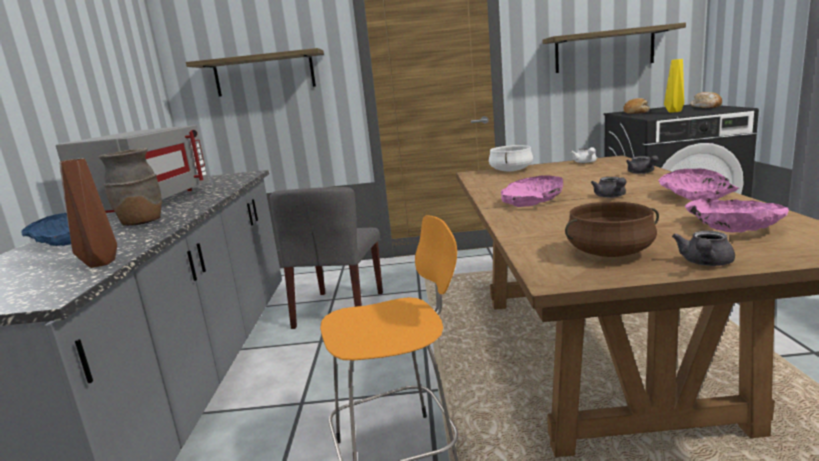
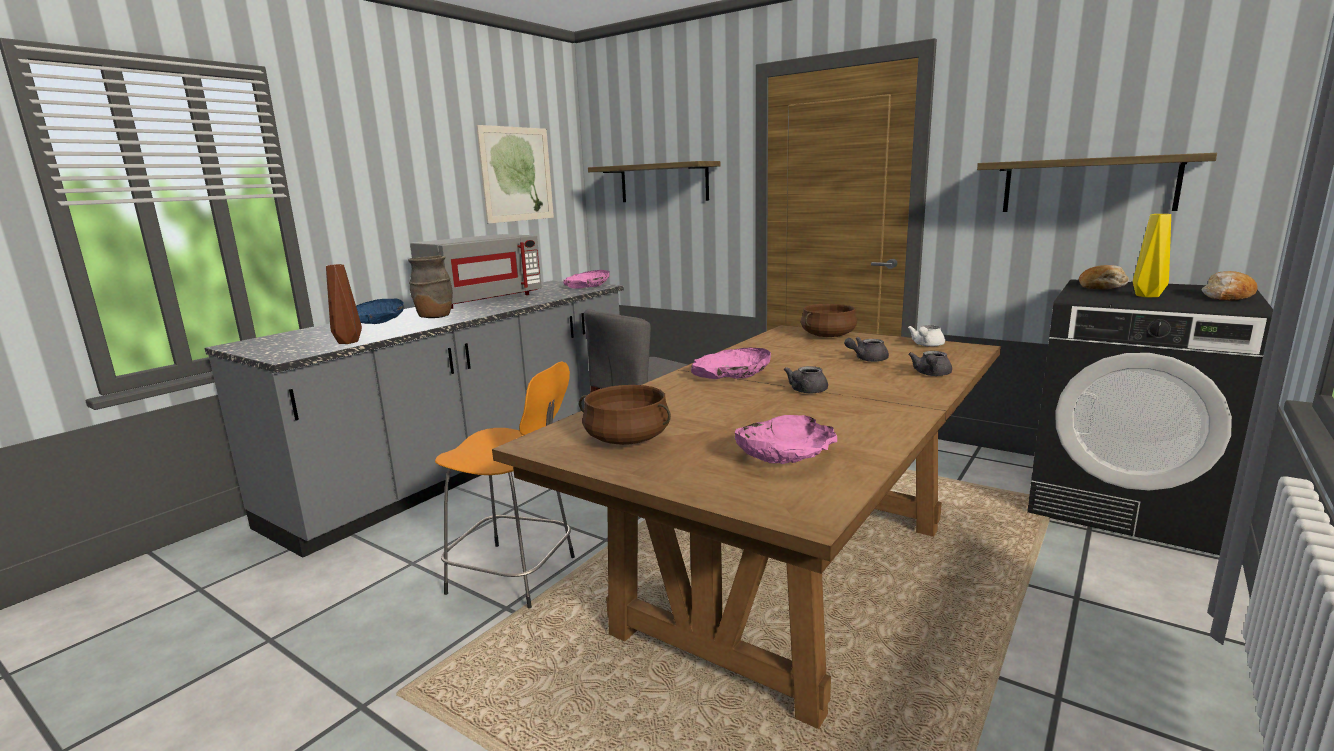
camera: 35 degrees right, 0 degrees up
white cooking pot [489,145,533,171] -> brown cooking pot [801,304,857,337]
pink bowl [659,169,739,201] -> pink bowl moved to [563,270,610,289]
grey teapot [672,231,735,266] -> grey teapot moved to [844,337,889,362]
none -> picture [476,125,554,224]

